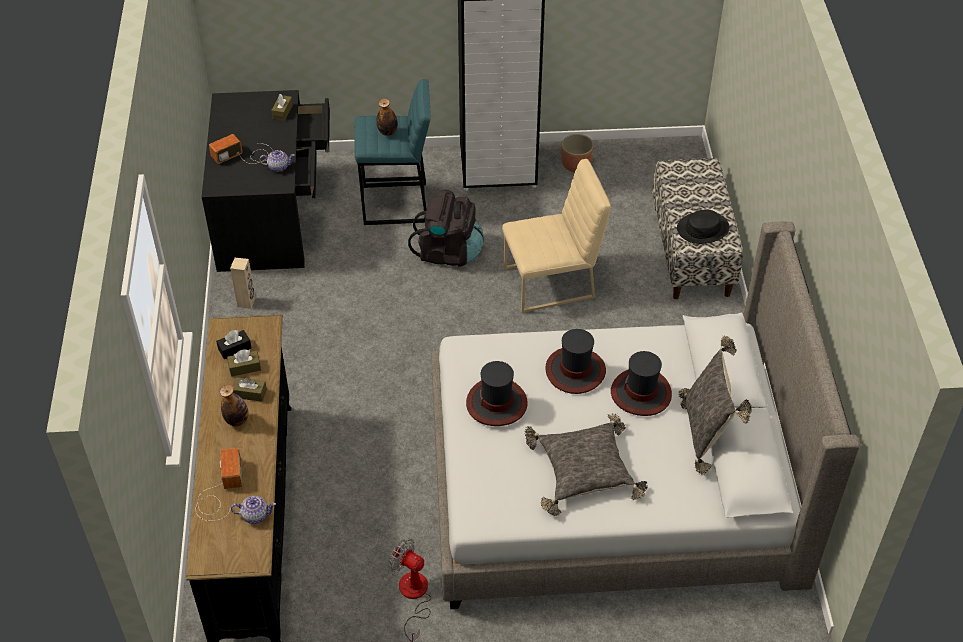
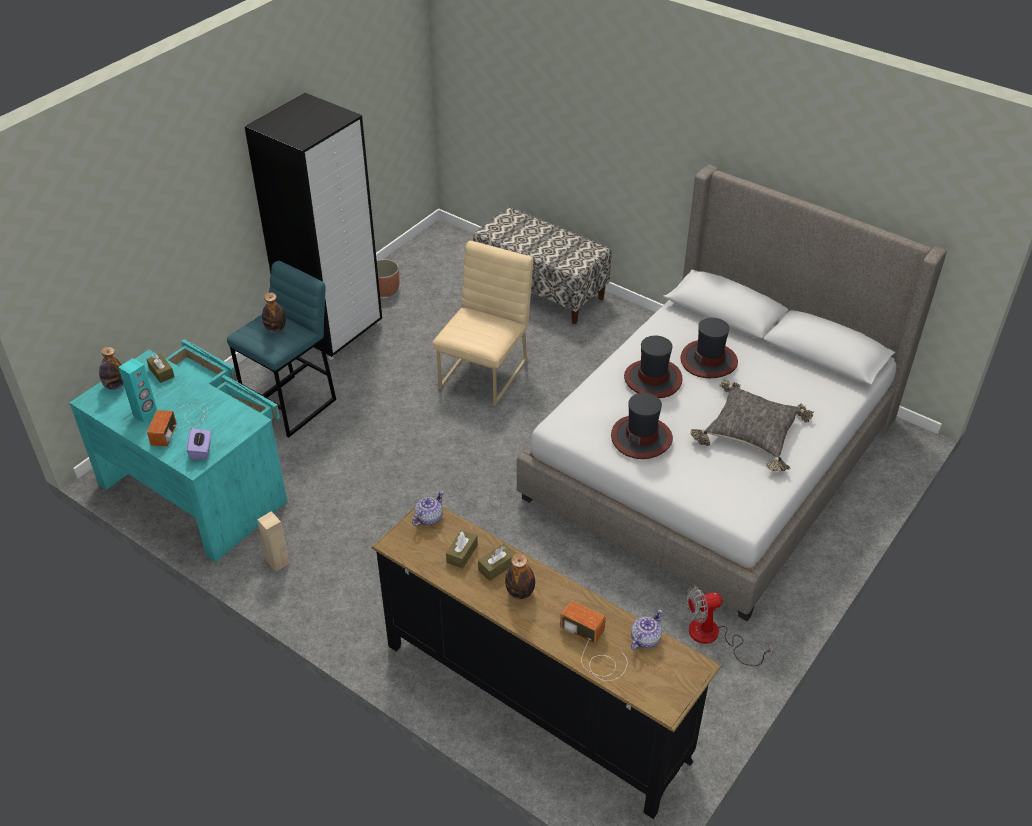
camera: 50 degrees left, 5 degrees down
black desk [202,90,330,272] -> turquoise desk [69,339,287,562]
black tissue box [216,330,252,359] -> none
teapot [260,150,295,172] -> teapot moved to [412,491,444,526]
black backpack [408,189,484,267] -> none
black hat [677,209,729,244] -> none
pillow [678,335,752,475] -> none
none -> bottle [99,347,123,390]
none -> turquoise speaker [118,358,157,423]
none -> purple tissue box [187,428,211,460]

